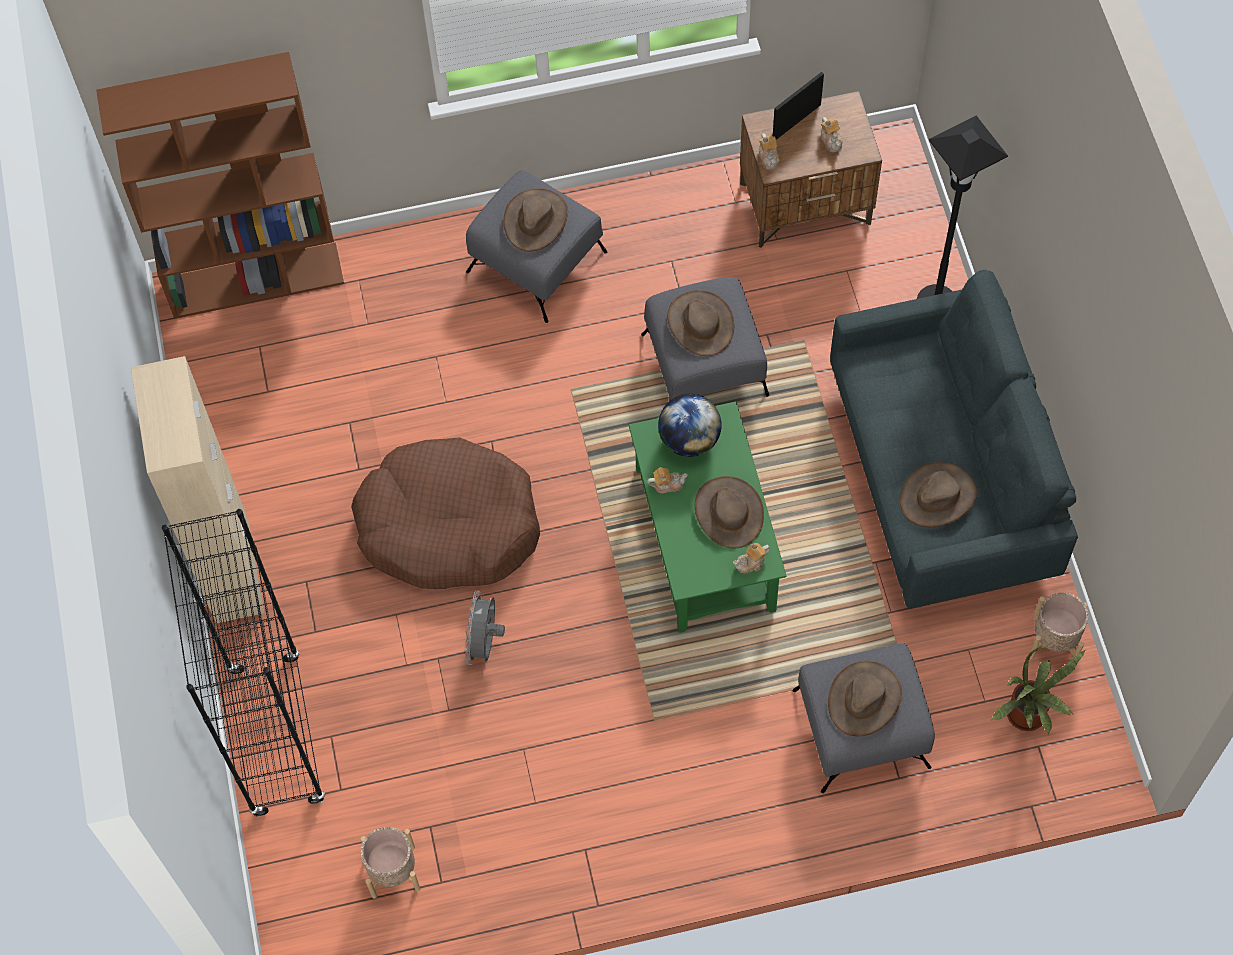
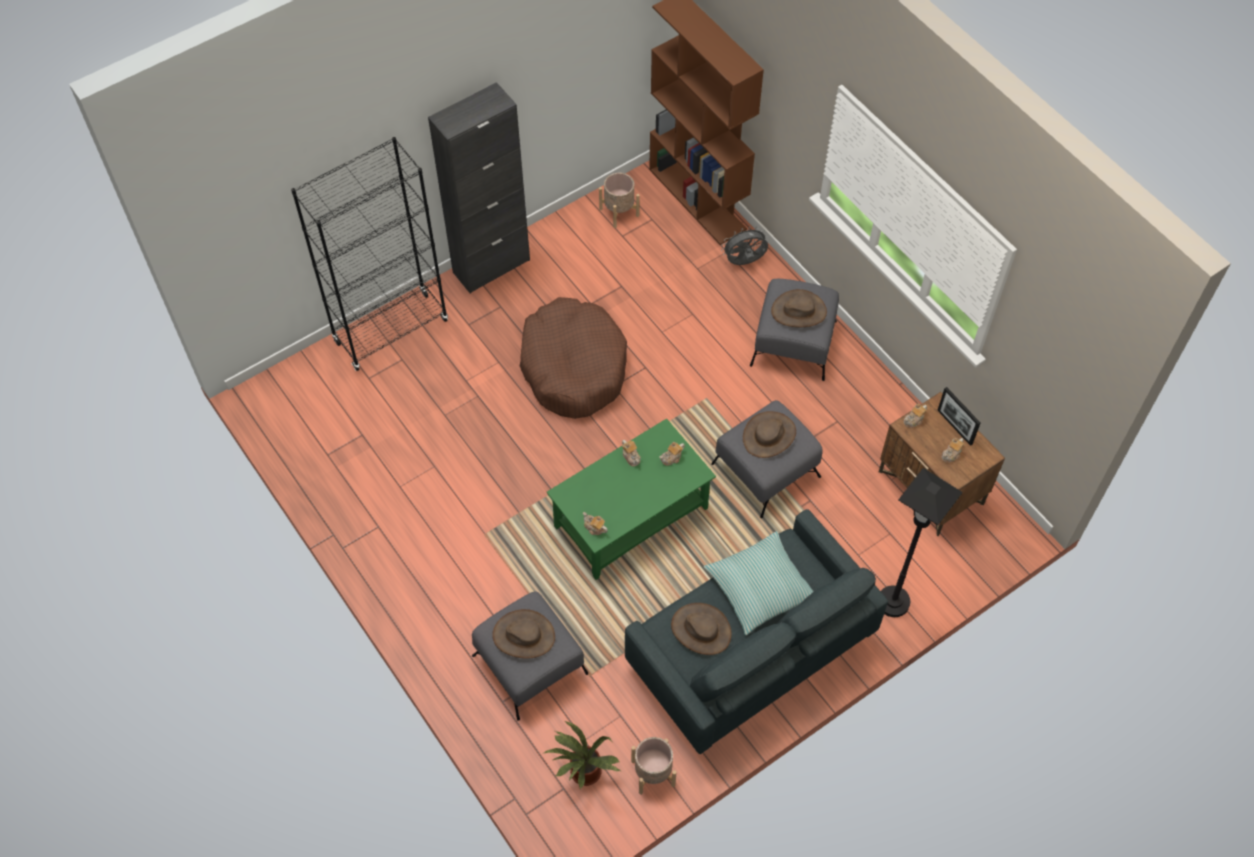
camera: 65 degrees right, 5 degrees down
beige cabinet [131,356,264,624] -> black cabinet [428,82,530,293]
beige planter [360,827,420,899] -> beige planter moved to [599,173,640,228]
grey fan [465,591,505,665] -> grey fan moved to [721,226,768,265]
globe [658,394,722,457] -> teapot [659,442,685,465]
brown hat [695,476,764,548] -> none
picture frame [773,72,824,140] -> picture frame turned 150 degrees counterclockwise [937,387,980,446]
none -> pillow [704,531,814,635]

